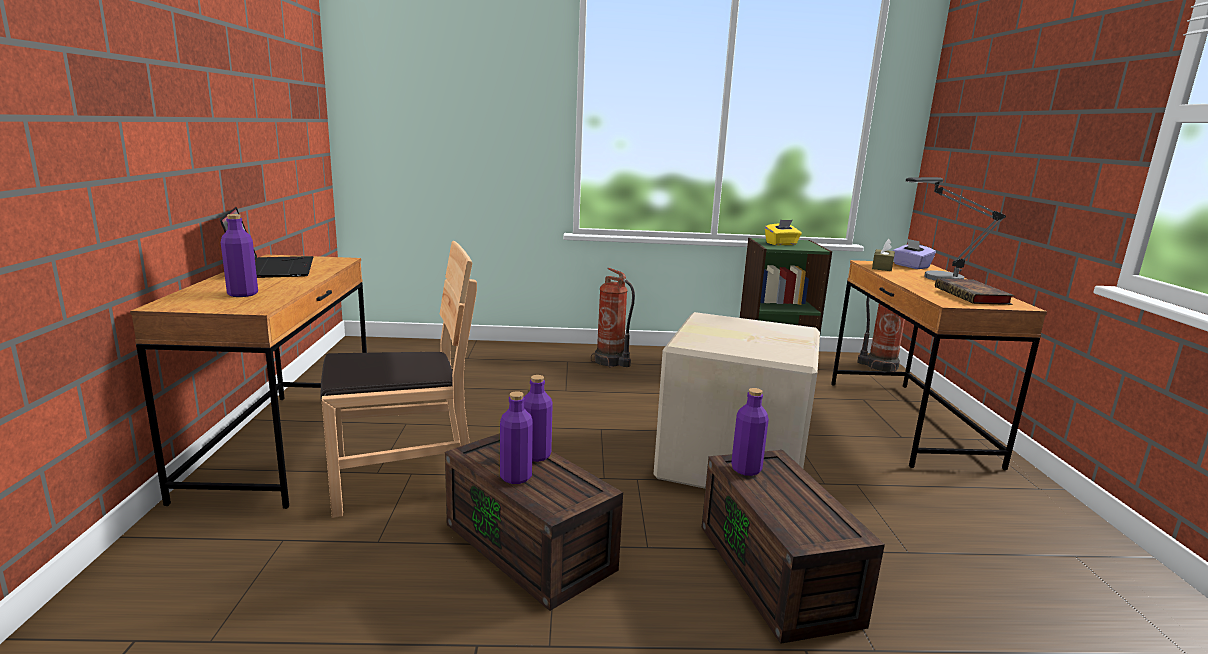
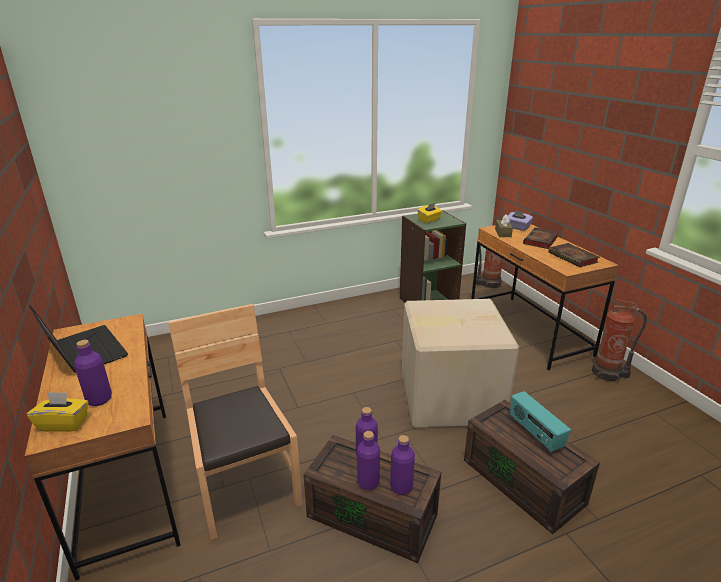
camera: 20 degrees left, 10 degrees up
brown chair [320,241,477,518] -> brown chair turned 75 degrees counterclockwise [168,304,303,540]
fire extinguisher [590,268,635,368] -> fire extinguisher moved to [592,299,647,382]
purple bottle [731,388,769,476] -> purple bottle moved to [390,435,415,495]
table lamp [906,177,1006,281] -> book [523,227,558,249]
none -> yellow tissue box [27,392,88,432]
none -> radio [510,391,571,452]

